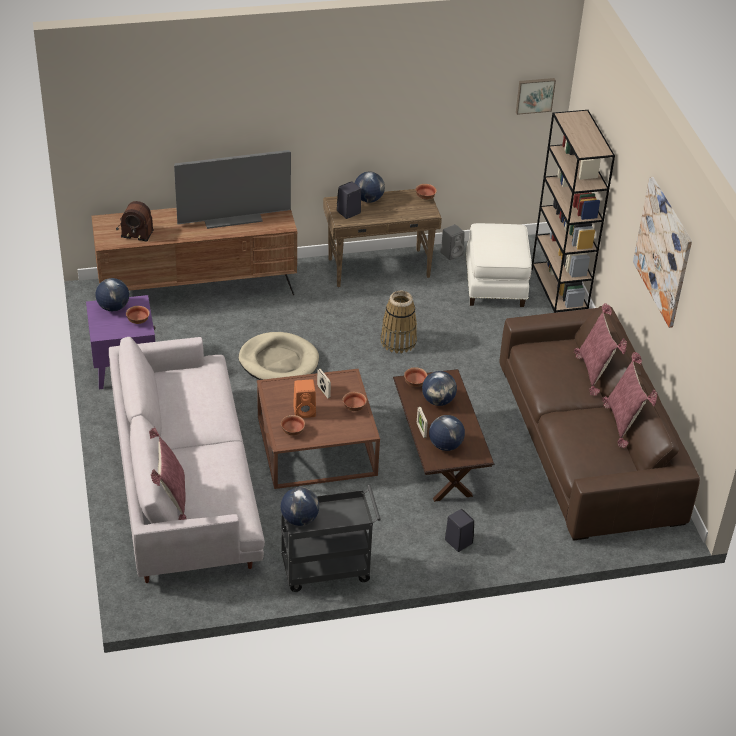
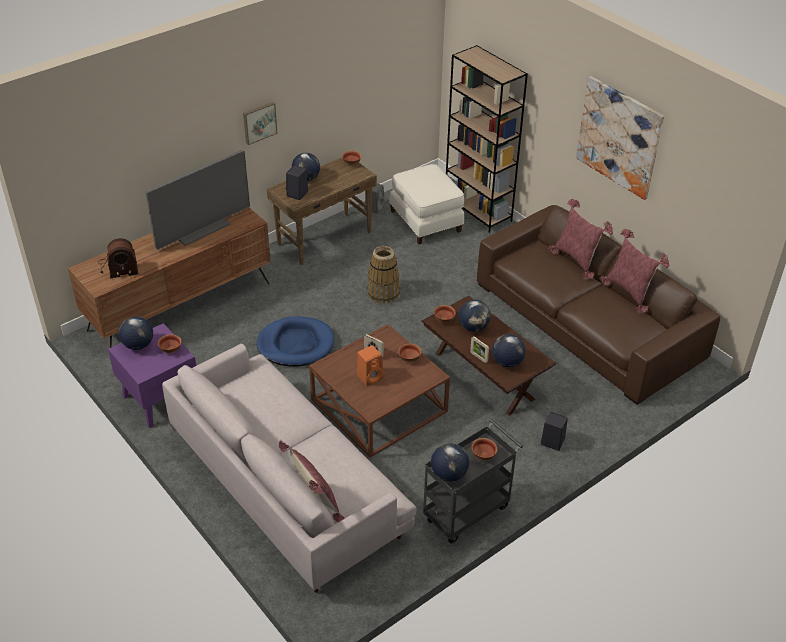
camera: 25 degrees left, 0 degrees up
beige dog bed [238,332,319,380] -> blue dog bed [257,316,334,367]
bowl [281,415,305,436] -> bowl moved to [471,438,497,461]
picture [516,78,556,115] -> picture moved to [243,102,277,145]

